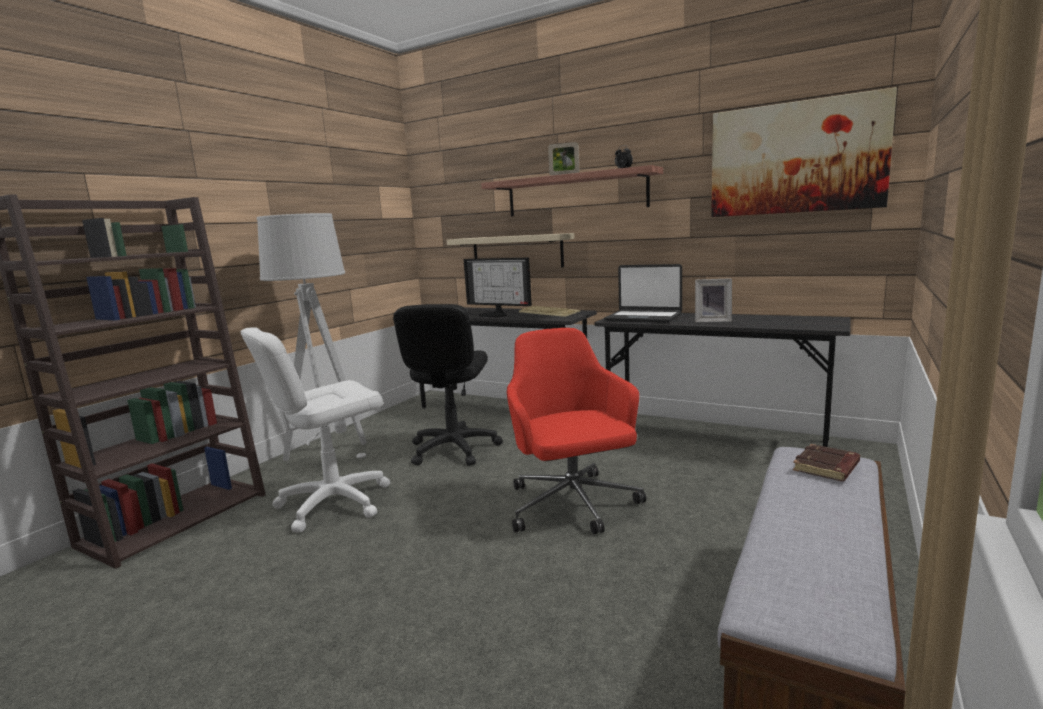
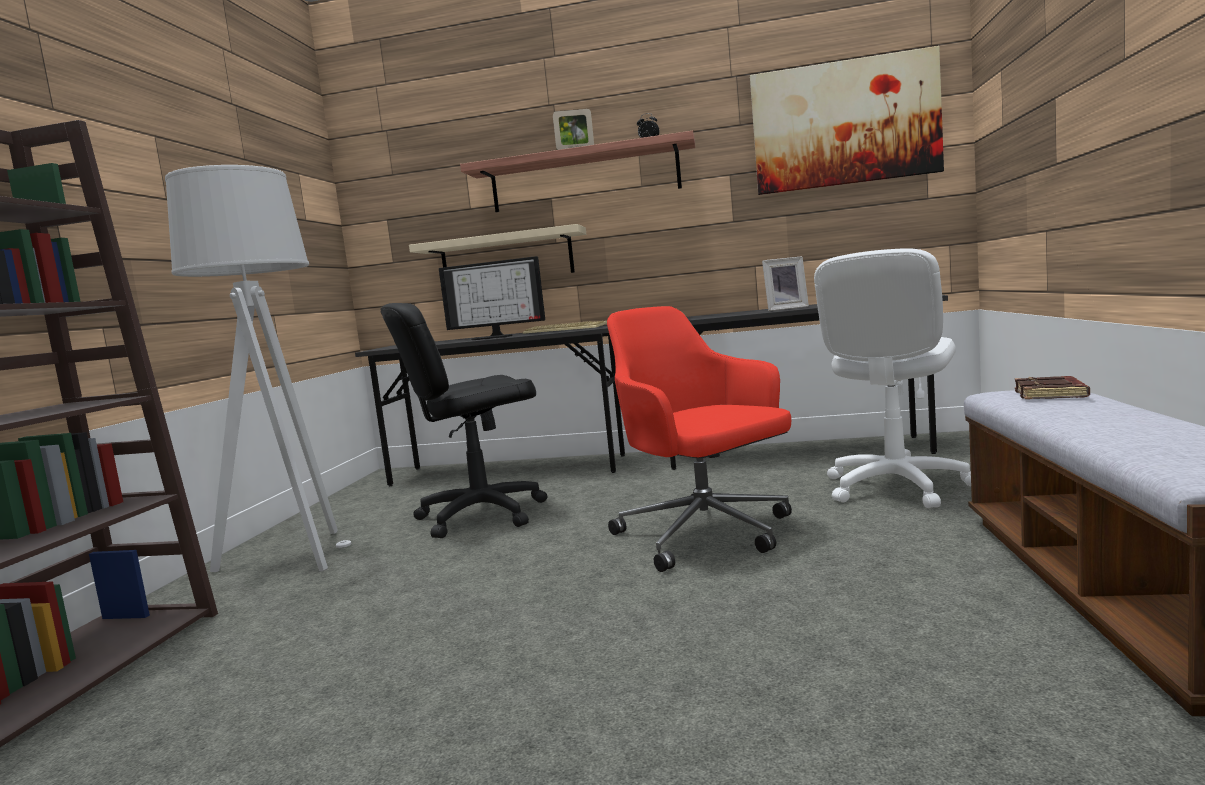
camera: 20 degrees left, 5 degrees down
white office chair [240,327,390,532] -> white office chair moved to [814,248,971,508]
black office chair [393,304,503,466] -> black office chair turned 75 degrees clockwise [380,303,547,538]
laptop [604,264,682,323] -> none

